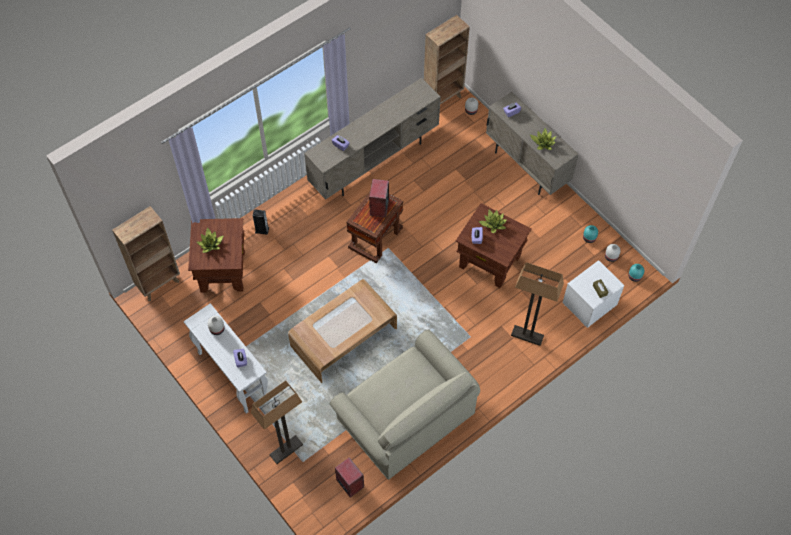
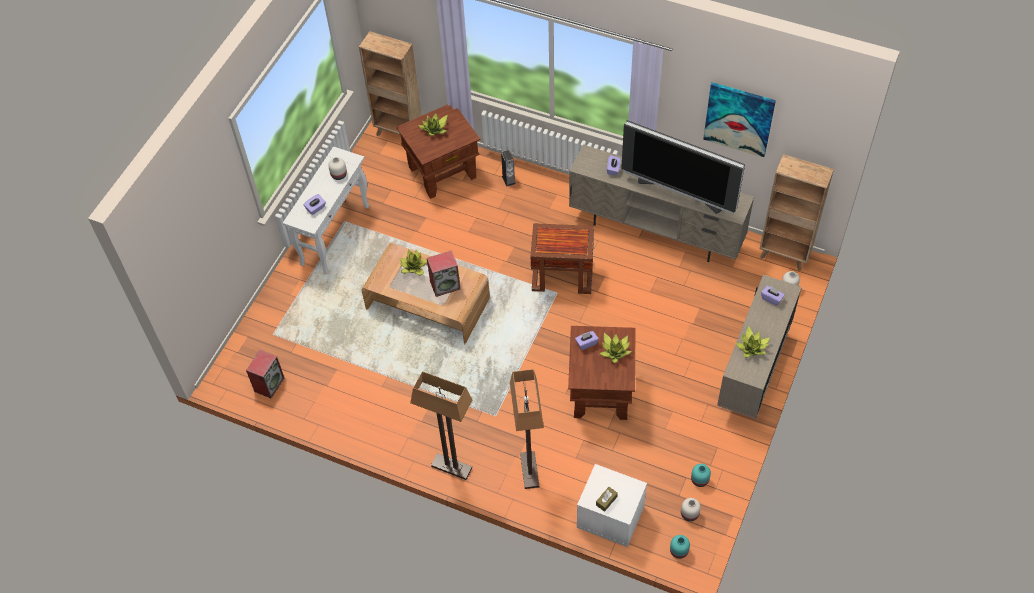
camera: 65 degrees right, 5 degrees down
floor lamp [251,380,303,464] -> floor lamp moved to [410,371,473,480]
beige sofa [330,329,480,480] -> none
speaker [369,179,389,218] -> speaker moved to [427,250,460,297]
none -> potted plant [399,249,427,275]
none -> television [621,120,745,214]
none -> picture [703,82,776,157]

